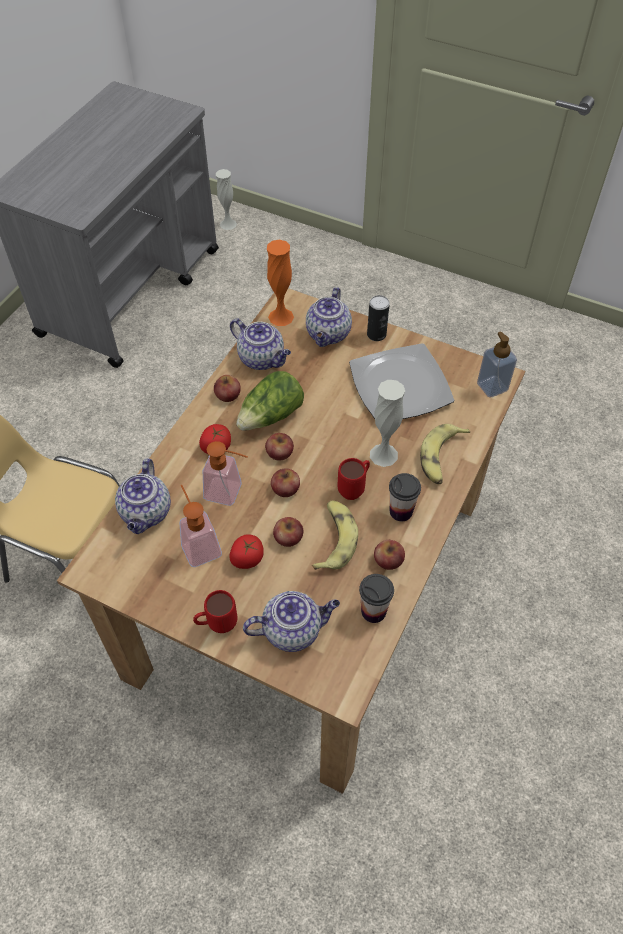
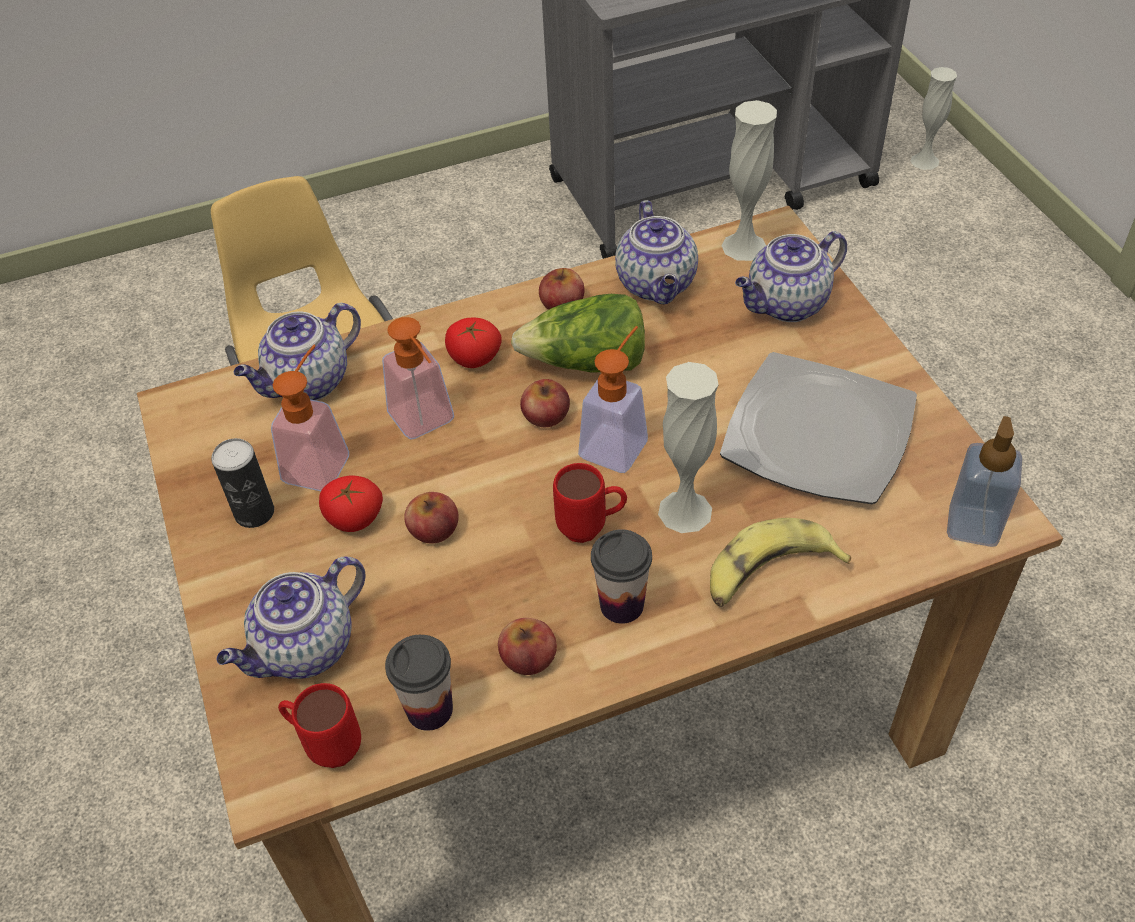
camera: 45 degrees right, 5 degrees down
red mug [193,590,237,633] -> red mug moved to [278,683,361,768]
teapot [243,591,340,652] -> teapot turned 105 degrees clockwise [217,557,365,679]
orange vase [267,240,294,326] -> white vase [721,100,777,261]
apple [271,469,300,497] -> none
banana [312,500,358,570] -> none
can [367,295,390,341] -> can moved to [211,438,274,528]
none -> soap dispenser [578,326,648,473]

